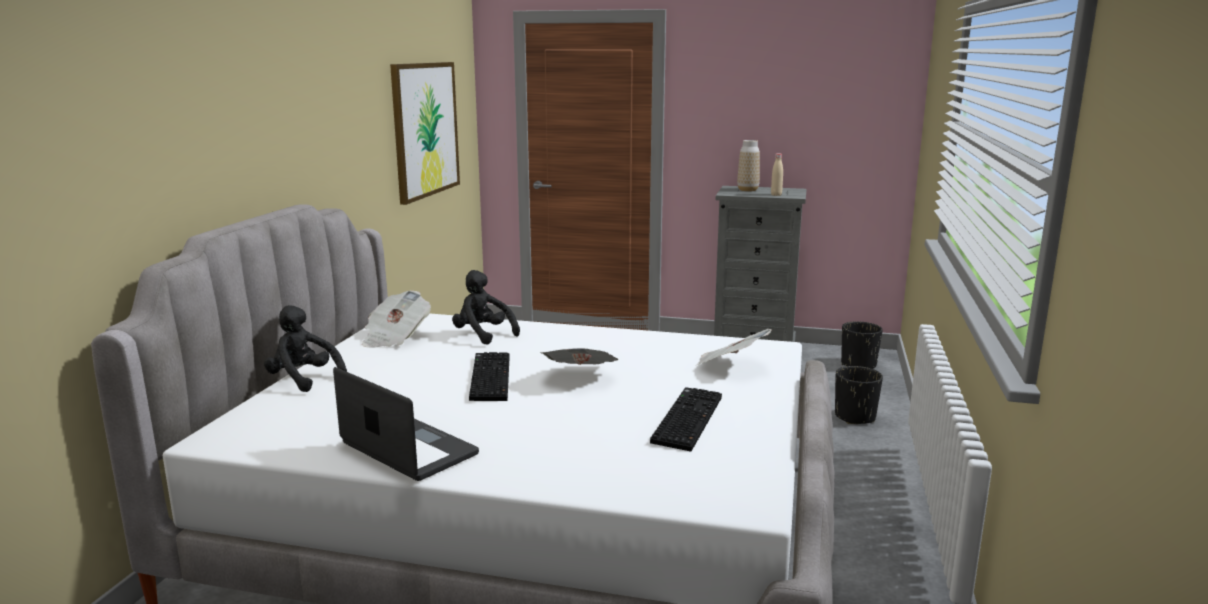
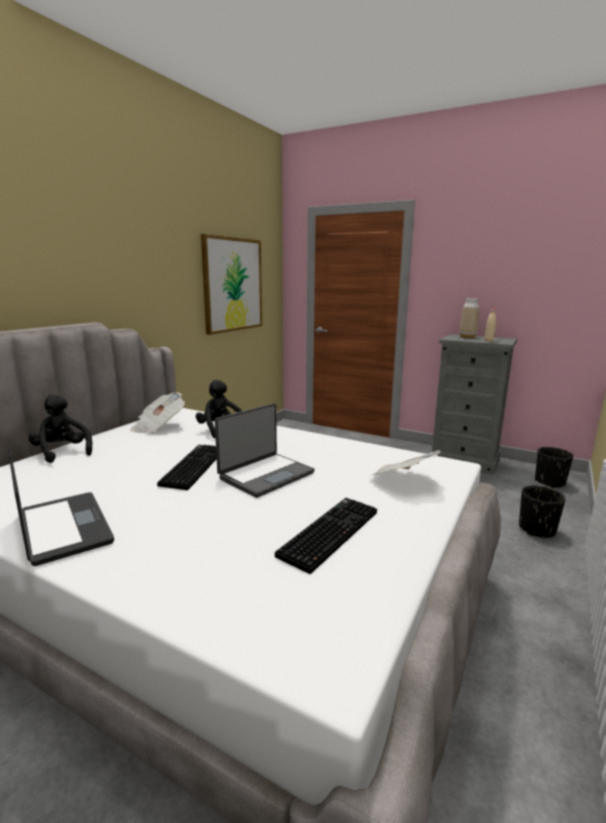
camera: 15 degrees right, 0 degrees up
newspaper [541,348,618,365] -> laptop [215,403,315,498]

